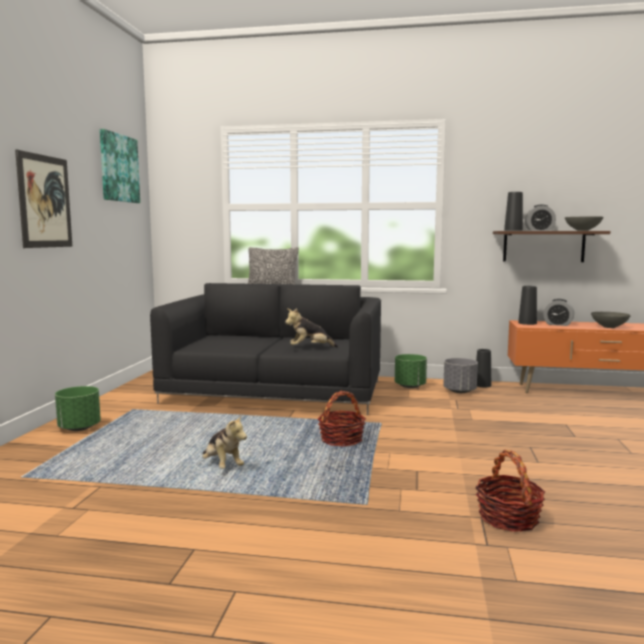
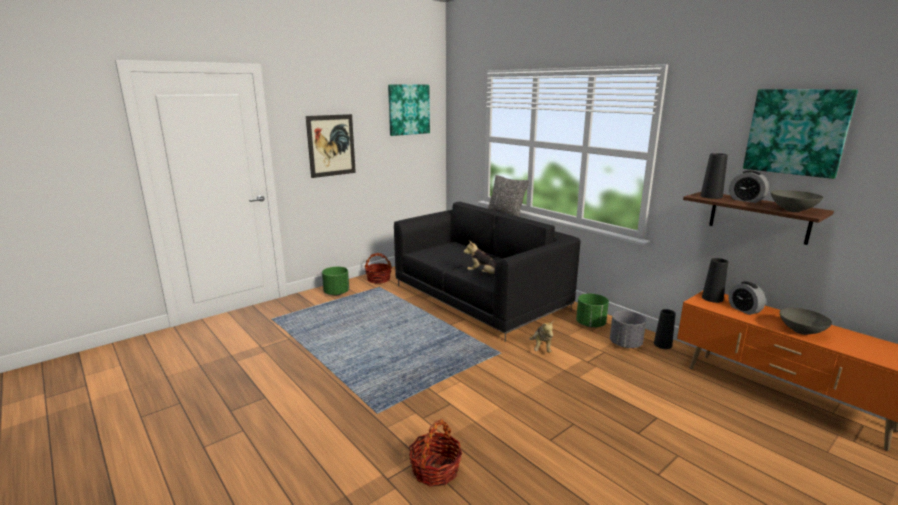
camera: 40 degrees right, 10 degrees up
plush toy [202,415,247,469] -> plush toy moved to [529,320,554,353]
basket [318,391,366,446] -> basket moved to [364,253,392,284]
none -> picture [743,89,858,179]

